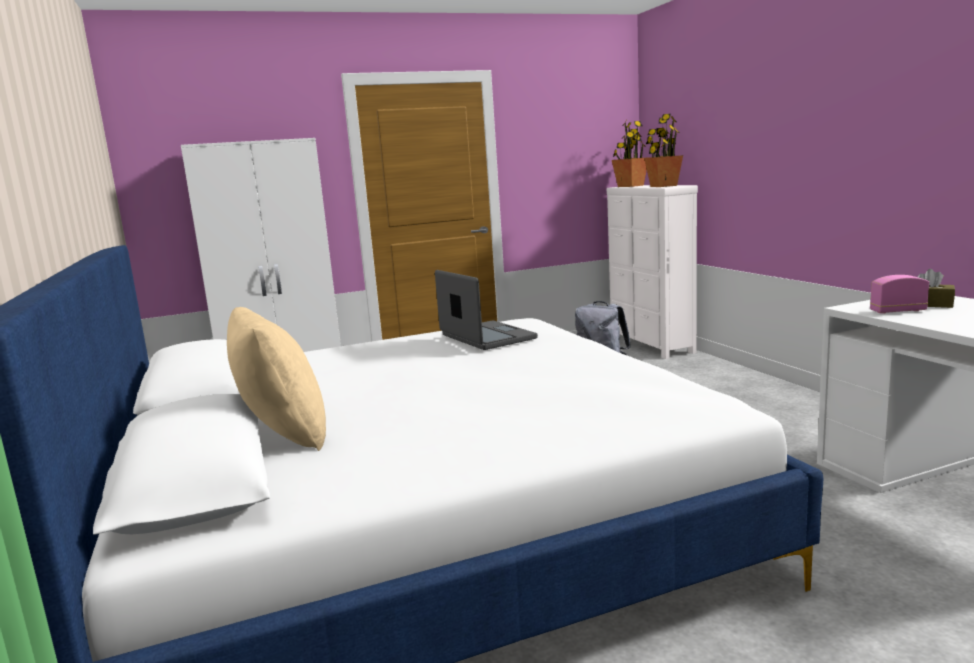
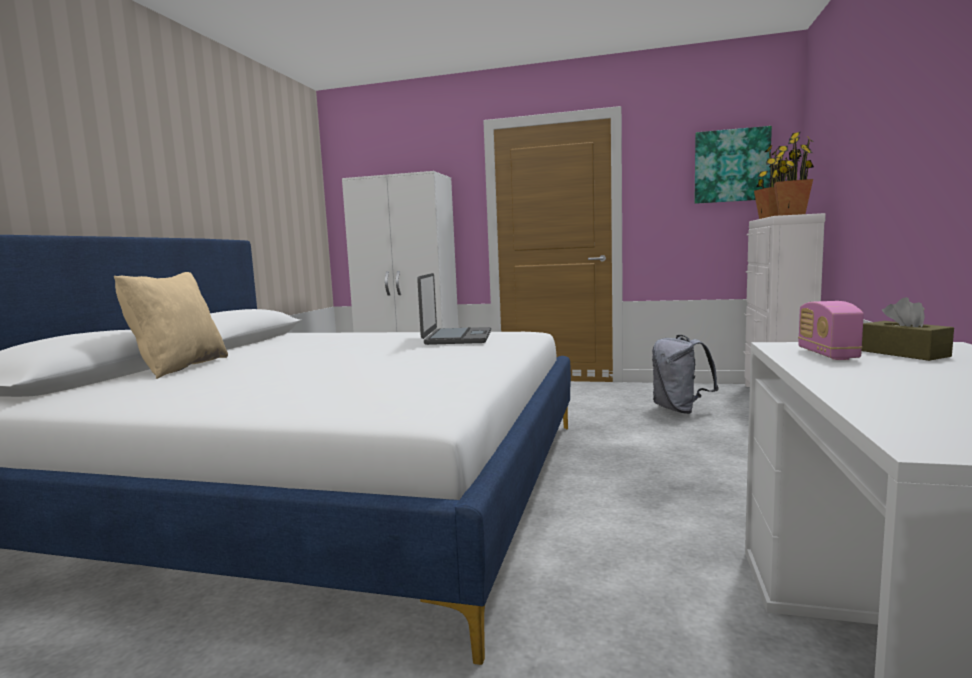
camera: 35 degrees right, 5 degrees down
radio [870,275,929,314] -> radio turned 120 degrees counterclockwise [798,301,864,360]
none -> picture [695,126,772,204]

